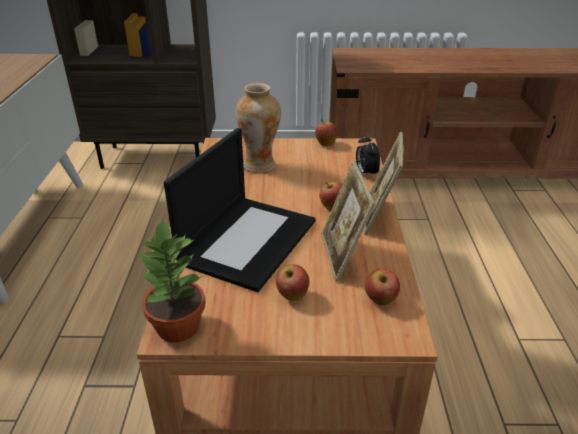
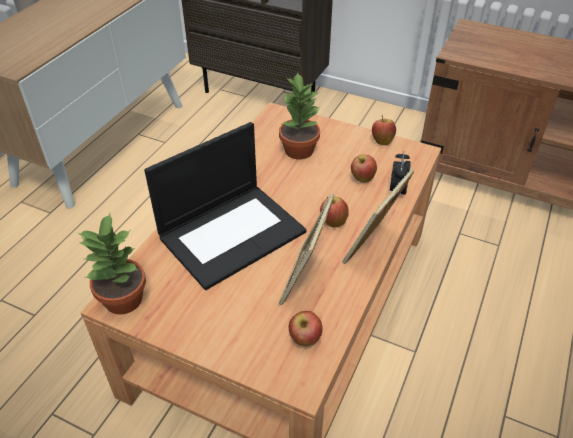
camera: 25 degrees right, 10 degrees up
vase [236,83,281,172] -> potted plant [279,72,321,159]
apple [276,265,309,301] -> apple moved to [351,155,377,183]

